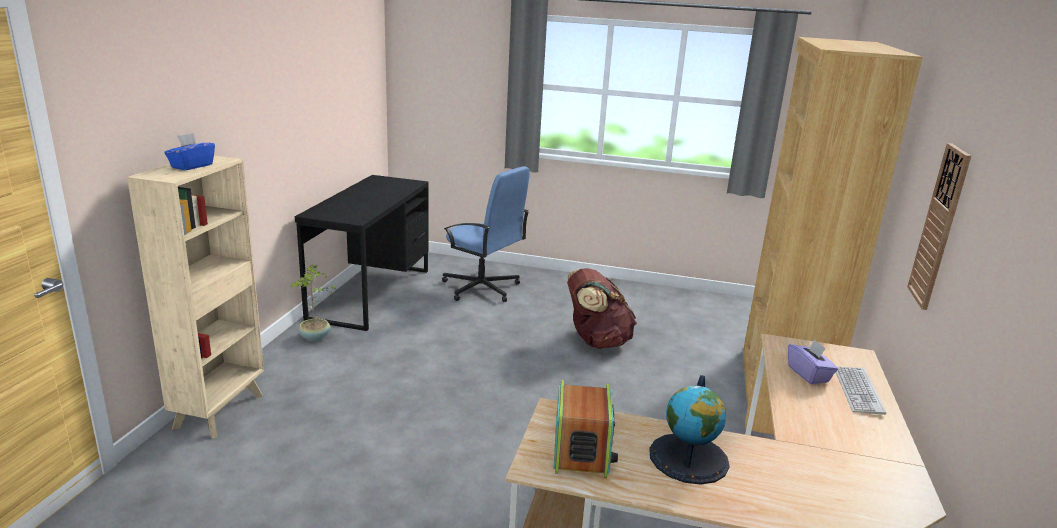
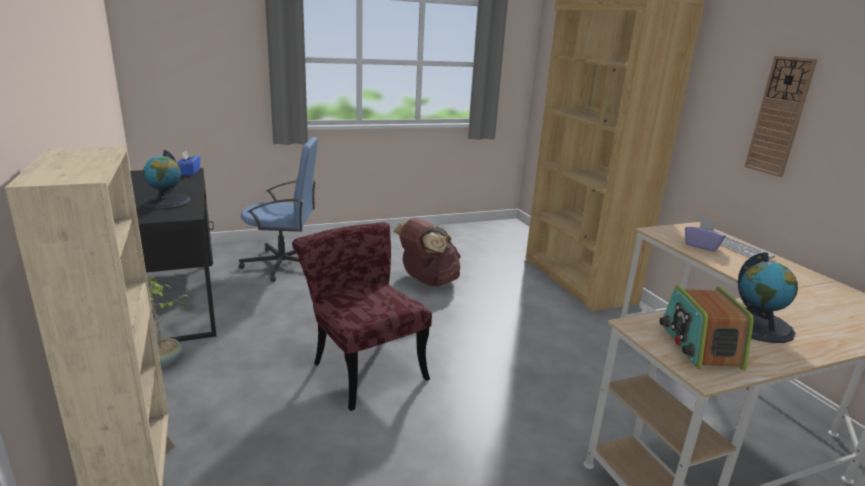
camera: 35 degrees left, 0 degrees up
blue tissue box [164,133,215,171] -> blue tissue box moved to [177,151,200,176]
radio [554,380,618,478] -> radio turned 150 degrees counterclockwise [660,285,754,370]
none -> globe [141,150,191,210]
none -> red chair [292,222,432,411]

